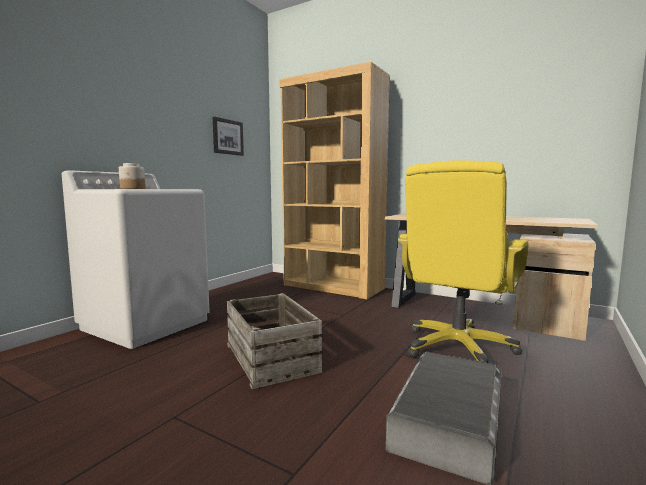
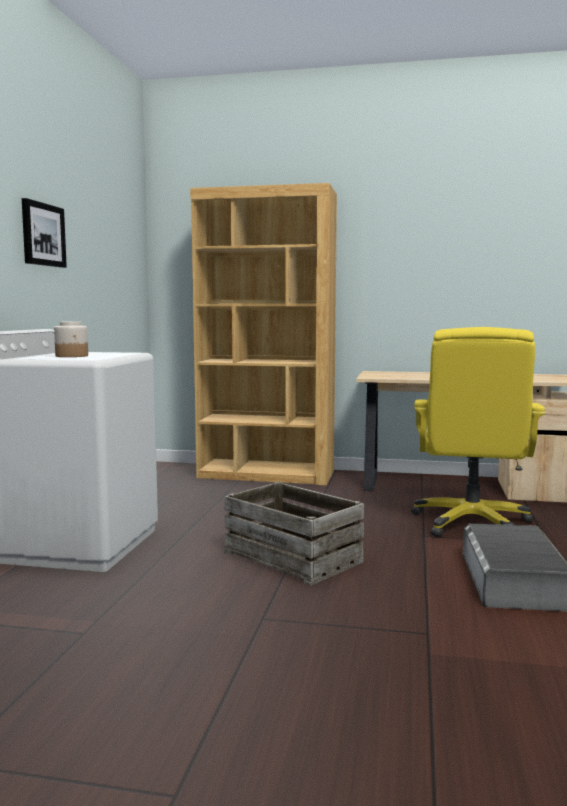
camera: 20 degrees left, 0 degrees up
picture [213,117,244,156] -> picture moved to [22,198,67,268]

